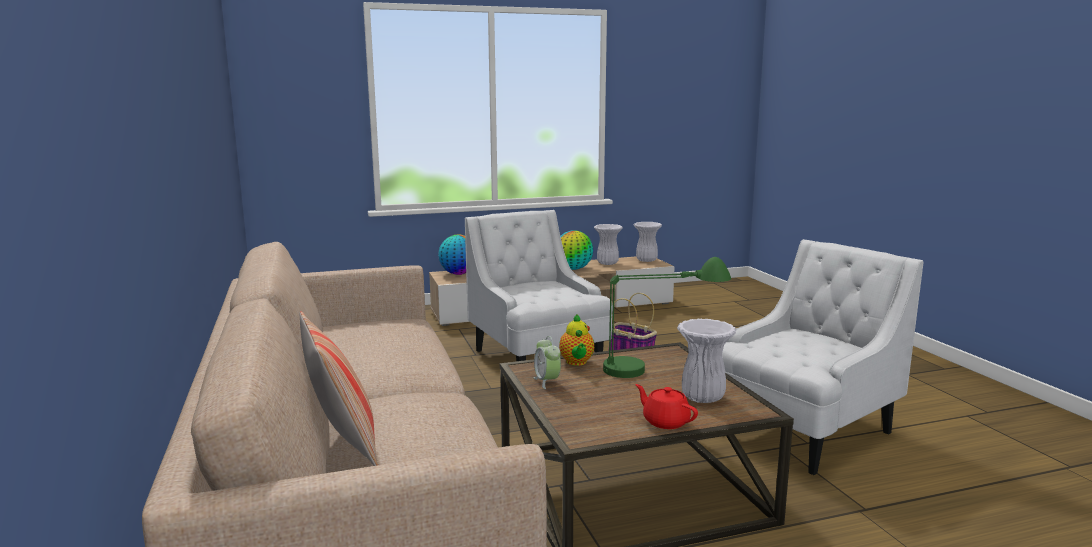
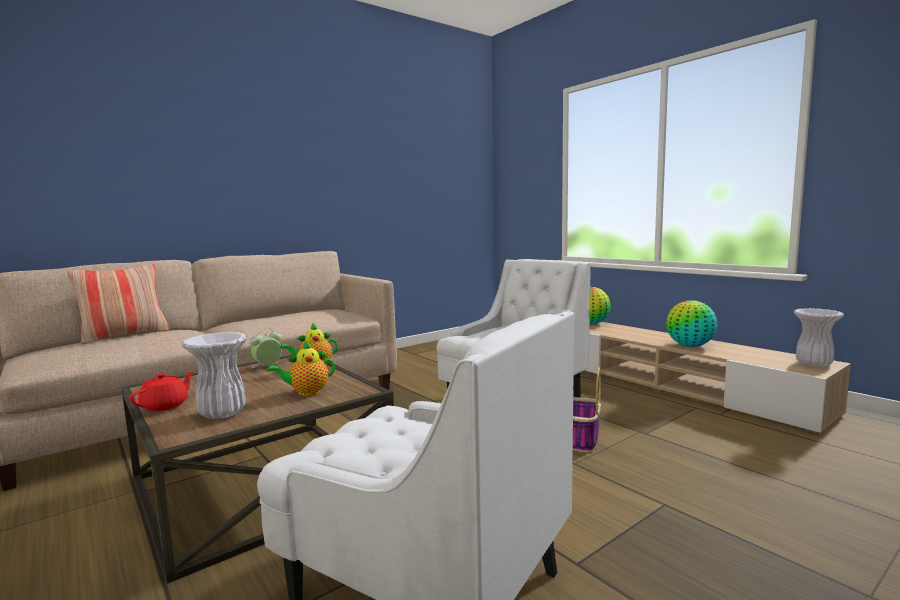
camera: 70 degrees right, 5 degrees down
white vase [594,224,623,265] -> none
green table lamp [603,257,731,378] -> teapot [267,341,335,396]

